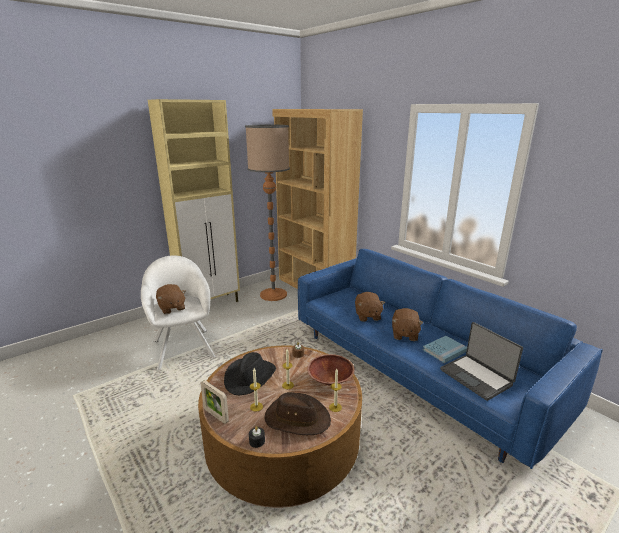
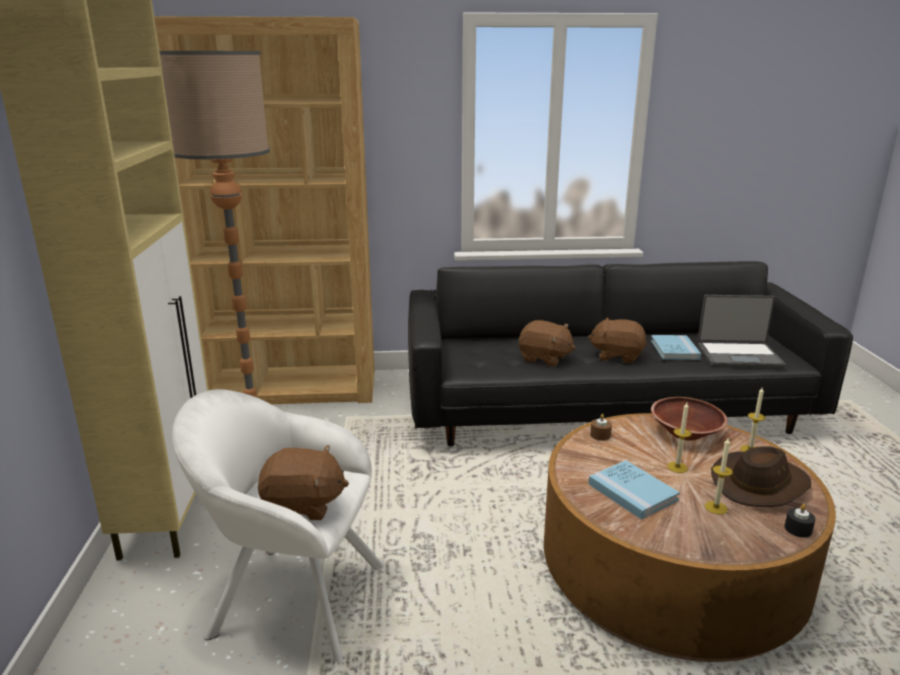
camera: 55 degrees left, 0 degrees up
picture frame [201,380,229,424] -> none
black hat [224,352,276,395] -> blue book [588,460,680,519]
blue sofa [298,249,603,469] -> black sofa [408,261,853,446]
brown plush toy [392,308,423,341] -> brown plush toy turned 150 degrees clockwise [588,317,647,364]

